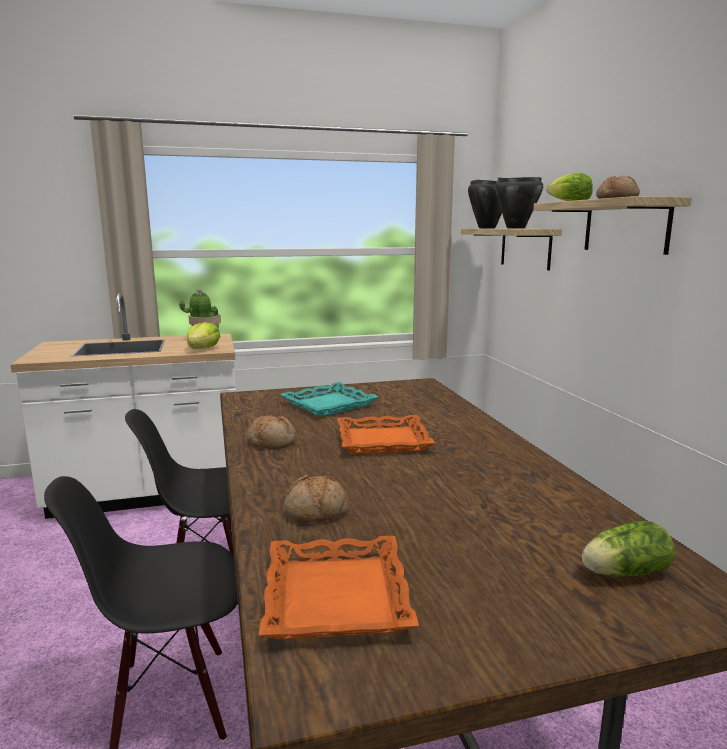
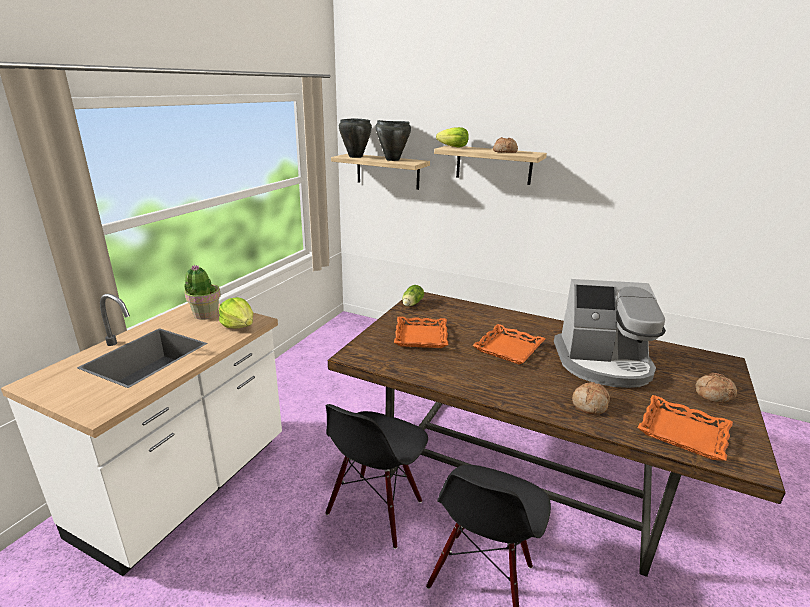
camera: 50 degrees left, 10 degrees up
bread [246,414,297,449] -> bread moved to [695,373,737,403]
turquoise tray [281,382,378,417] -> orange tray [394,316,448,348]
lettuce [582,521,675,577] -> lettuce moved to [402,285,424,306]
none -> coffee machine [554,279,666,388]

